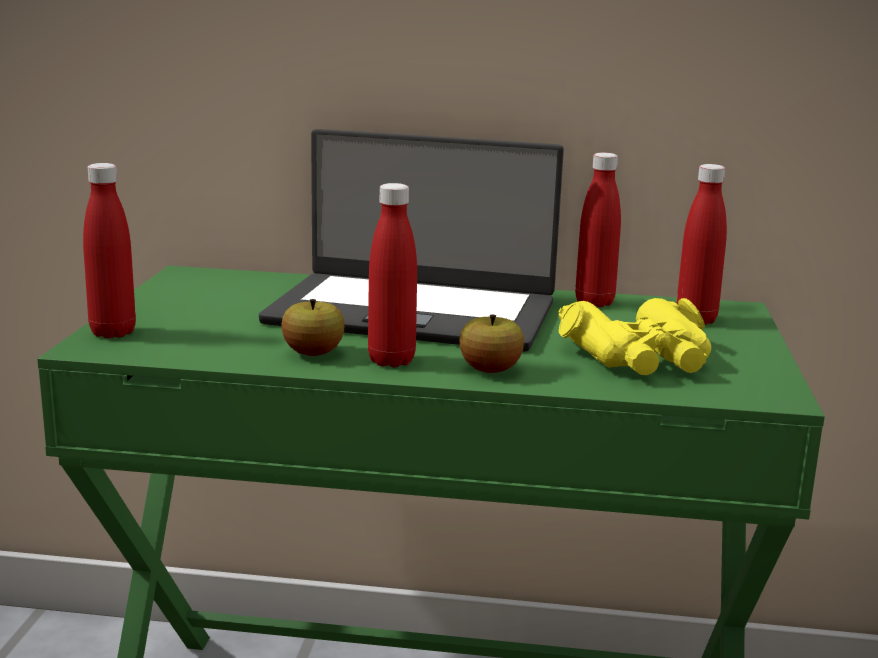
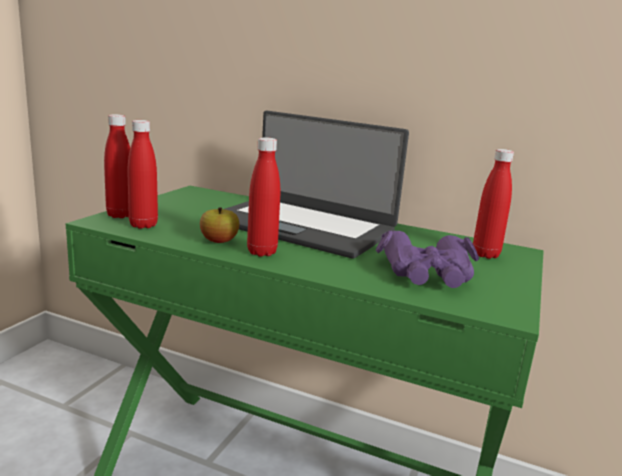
camera: 15 degrees right, 0 degrees up
apple [460,315,524,373] -> none
yellow binoculars [558,298,711,375] -> purple binoculars [376,230,479,288]
red bottle [575,153,621,307] -> red bottle moved to [127,120,158,229]

